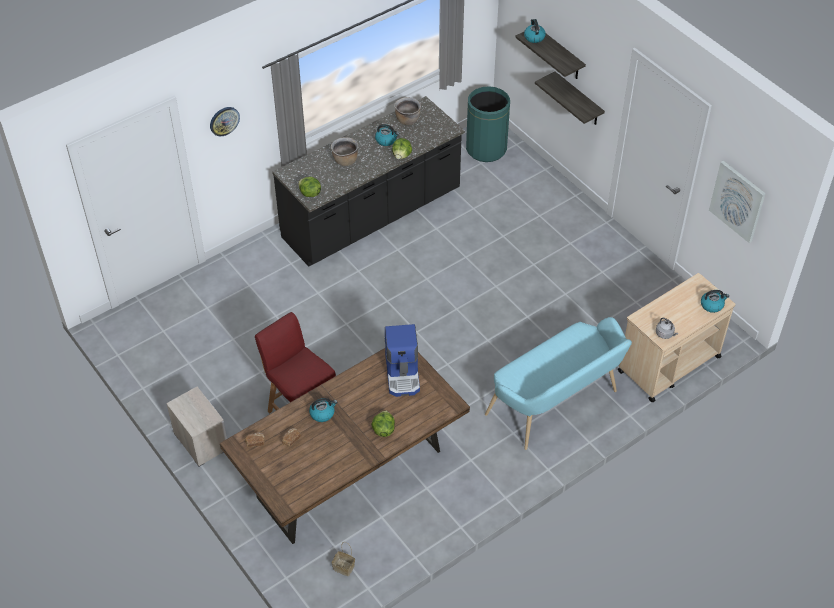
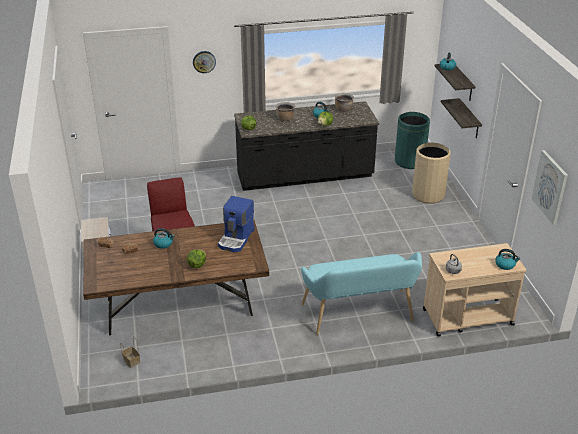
camera: 25 degrees right, 15 degrees down
none -> beige trash can [412,143,451,204]

